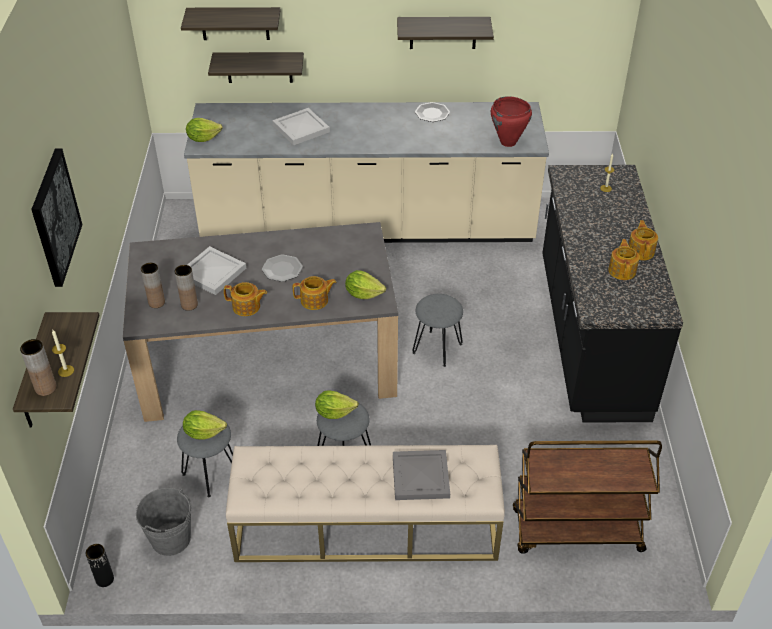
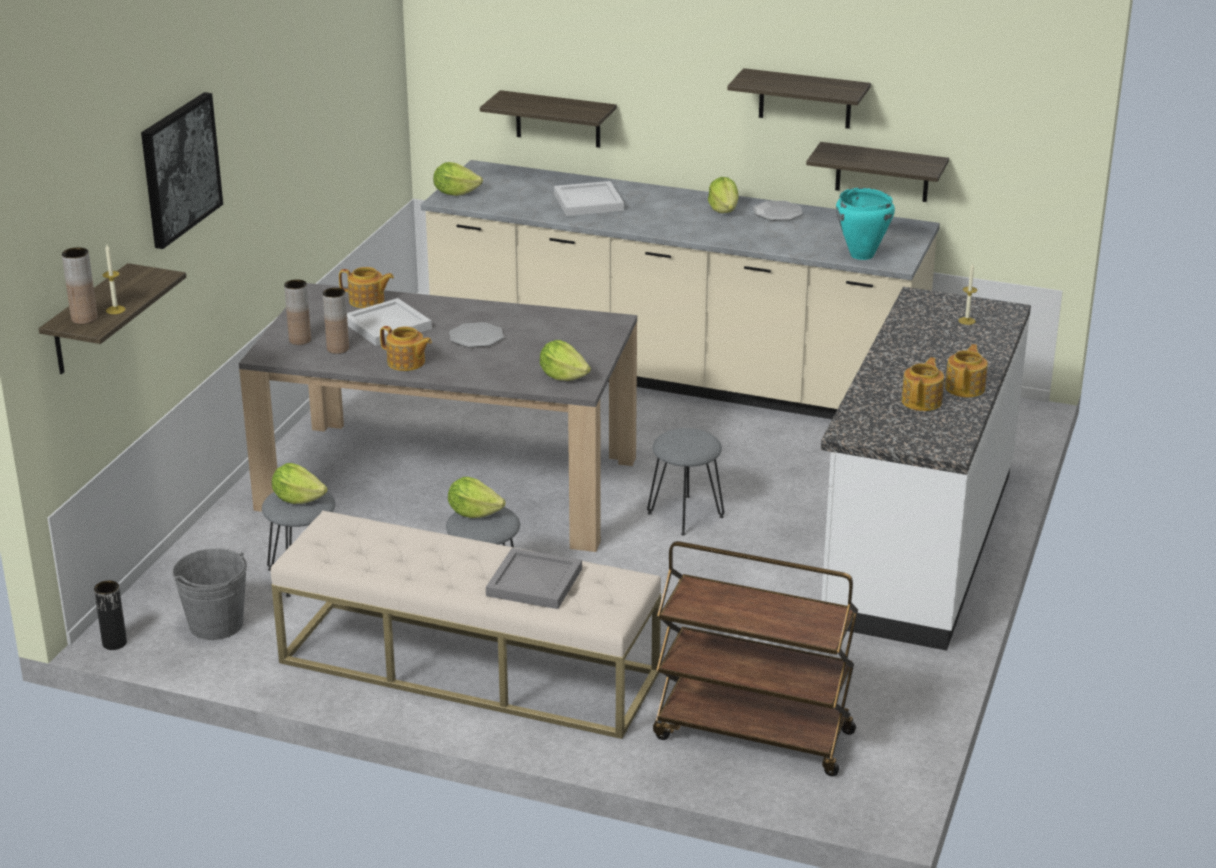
camera: 20 degrees right, 15 degrees down
shelf [181,7,280,40] -> shelf moved to [806,142,949,202]
teapot [293,276,336,310] -> teapot moved to [339,267,394,308]
red cooking pot [491,96,532,147] -> turquoise cooking pot [836,188,895,260]
black counter [543,165,683,423] -> white counter [821,287,1031,651]
none -> lettuce [708,177,739,213]

